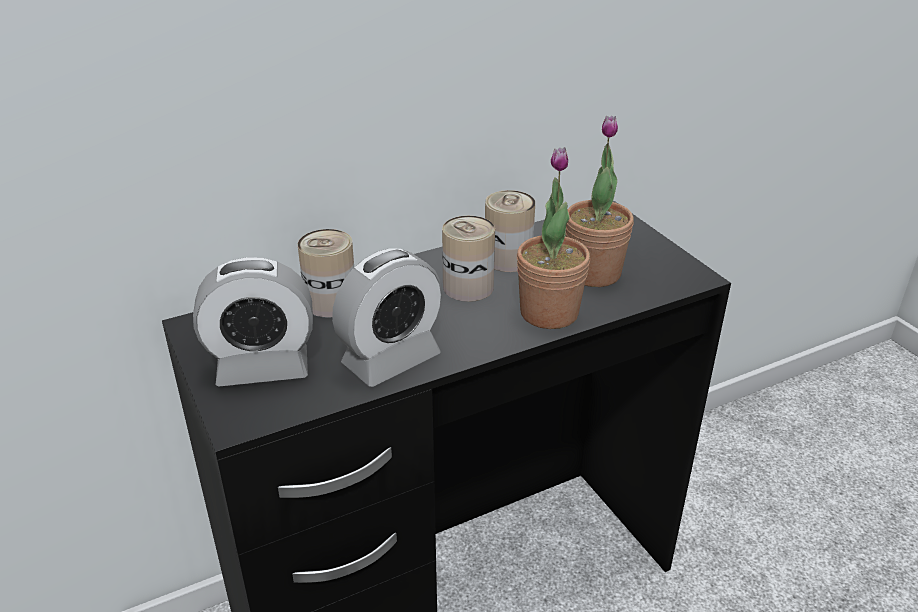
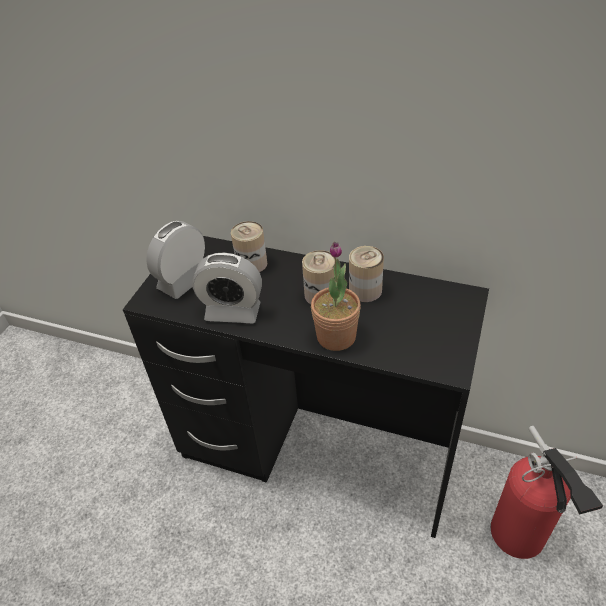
camera: 50 degrees right, 10 degrees up
alarm clock [193,257,313,387] -> alarm clock turned 90 degrees clockwise [146,221,205,299]
potted plant [566,116,634,287] -> none
none -> fire extinguisher [491,426,603,559]

